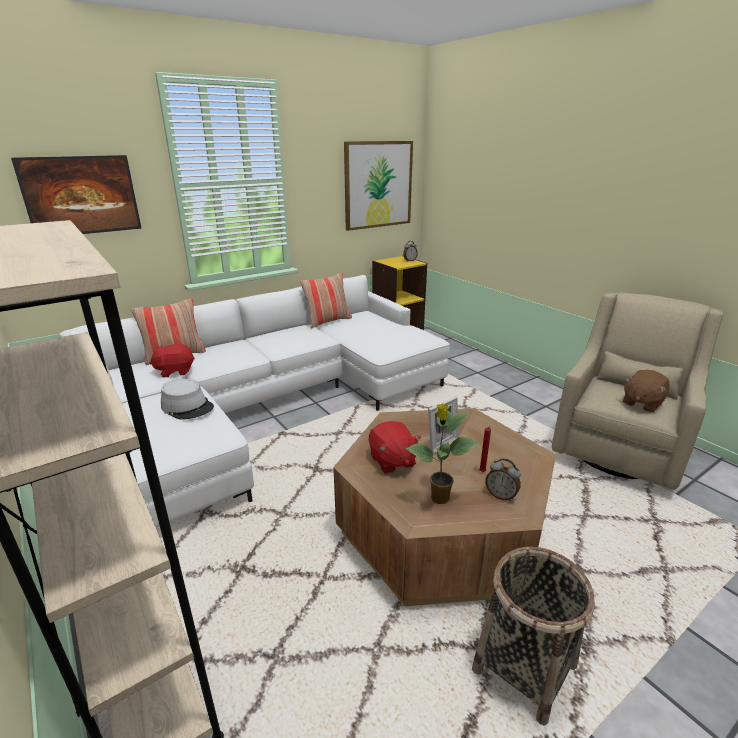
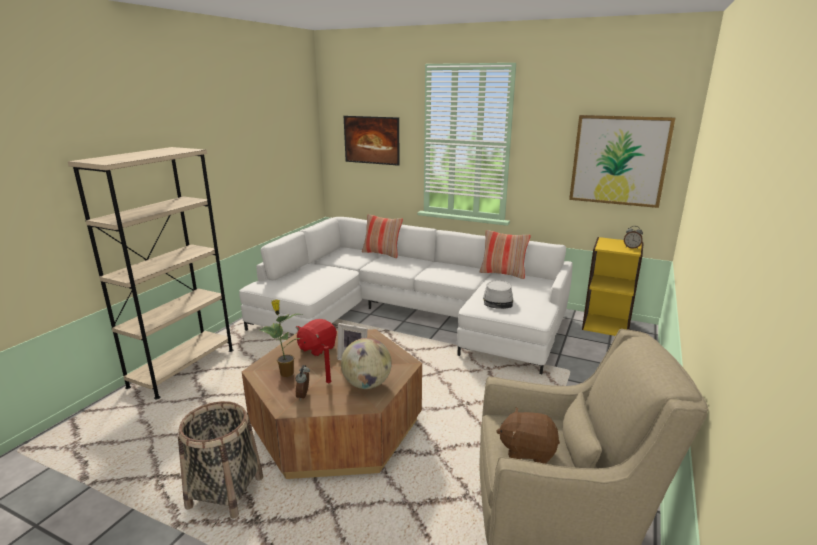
camera: 60 degrees right, 5 degrees down
red plush toy [149,344,195,378] -> none
grey hat [161,379,214,420] -> grey hat moved to [483,280,513,309]
none -> globe [341,338,392,389]

